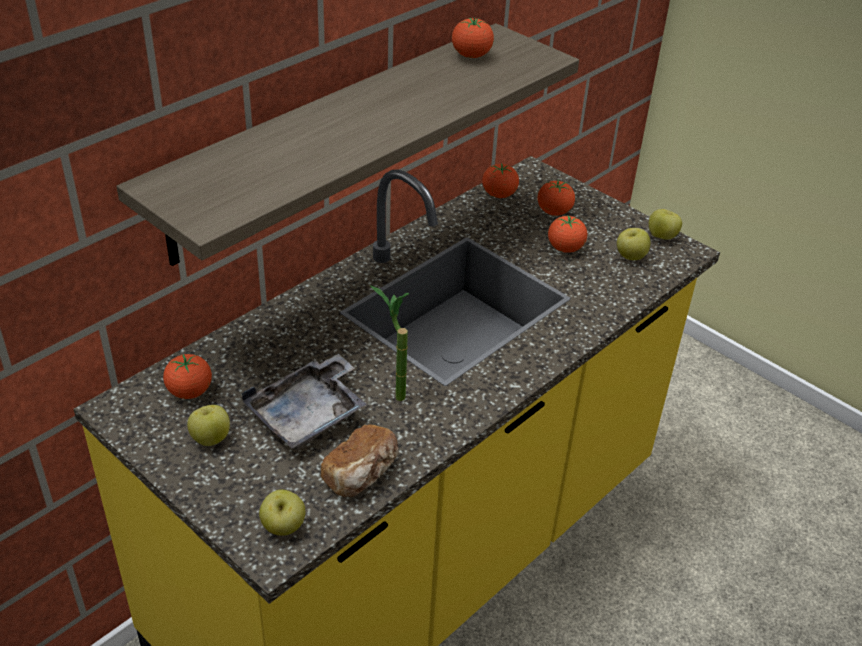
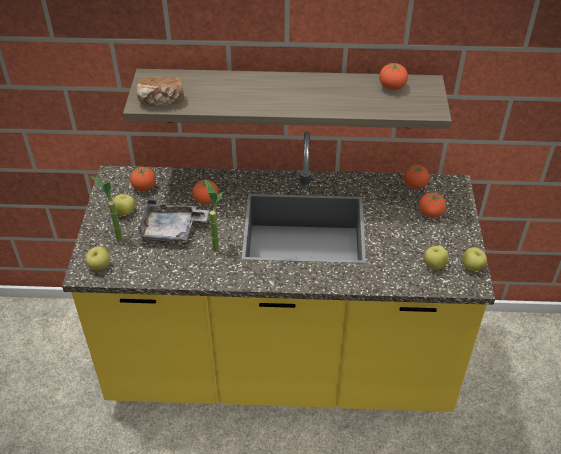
camera: 50 degrees right, 5 degrees up
bread [321,424,399,497] -> bread moved to [136,76,184,106]
tomato [548,216,587,253] -> tomato moved to [192,179,218,204]
none -> potted plant [91,176,123,242]

